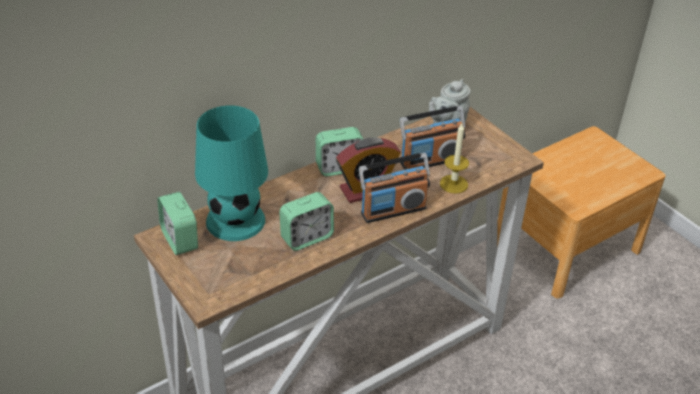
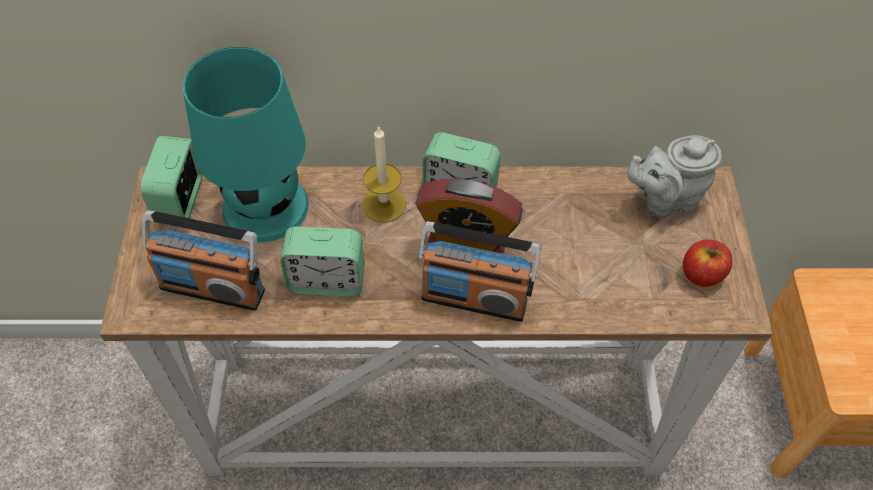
camera: 35 degrees right, 15 degrees up
radio [400,106,465,170] -> radio moved to [142,210,265,311]
candle [440,123,469,194] -> candle moved to [363,126,406,223]
none -> apple [683,240,732,287]

